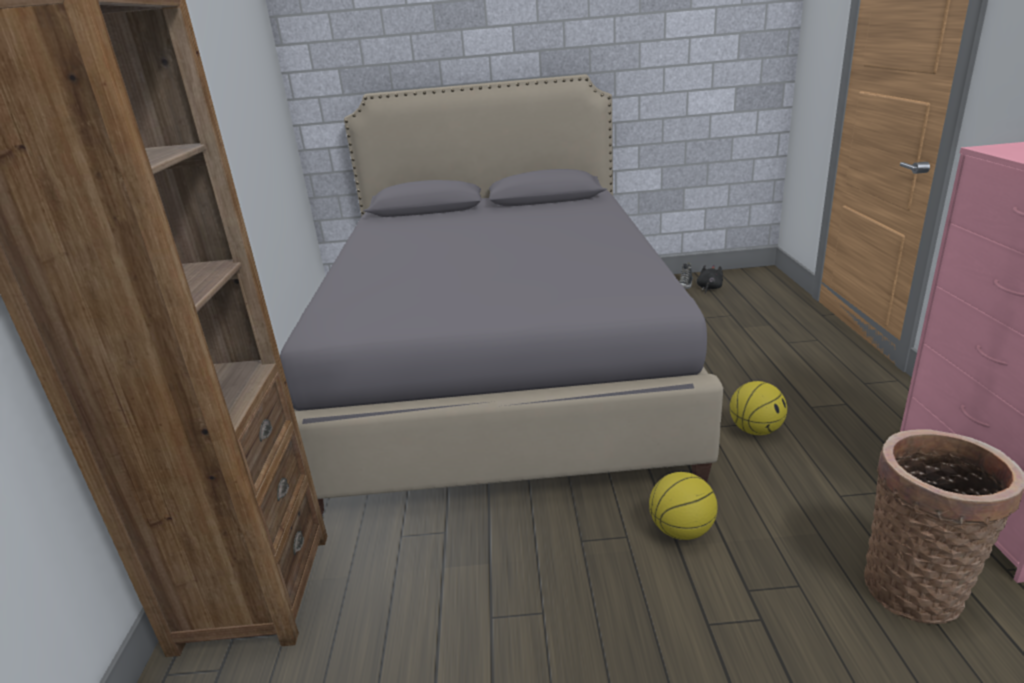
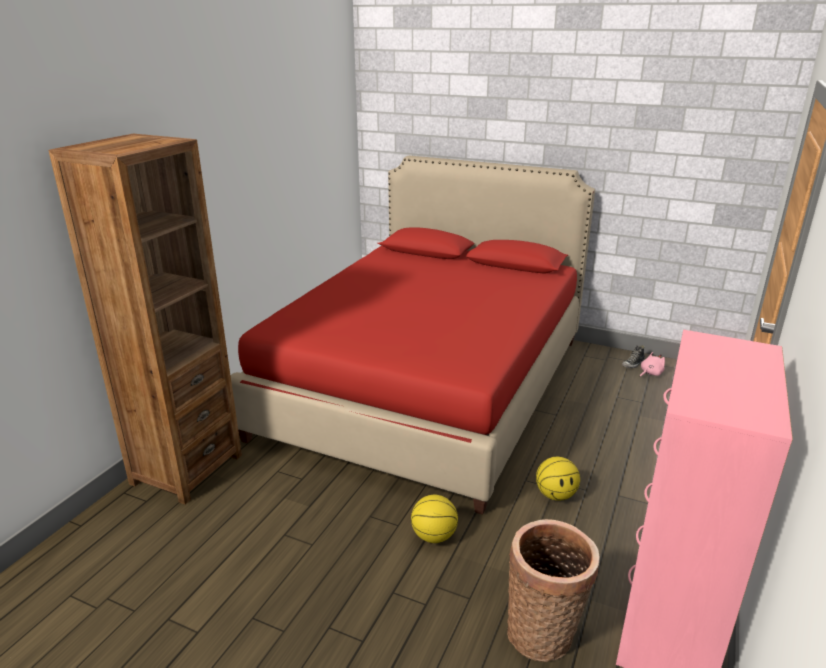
camera: 25 degrees right, 0 degrees up
grey bed [280,74,723,515] -> red bed [231,156,595,515]
black plush toy [697,265,723,294] -> pink plush toy [640,352,665,377]

